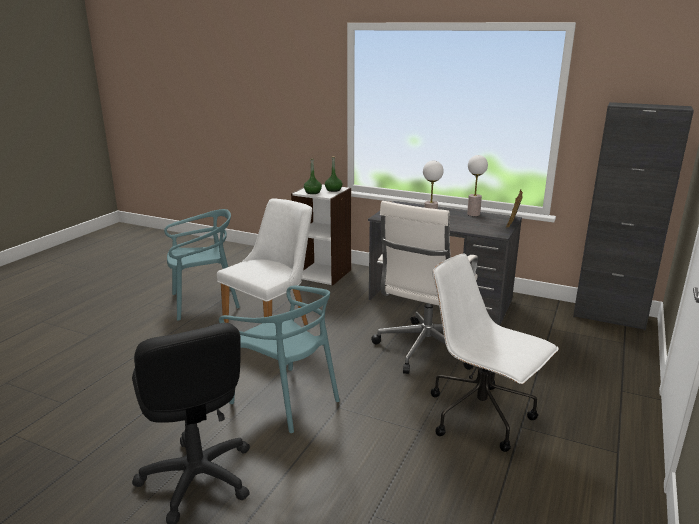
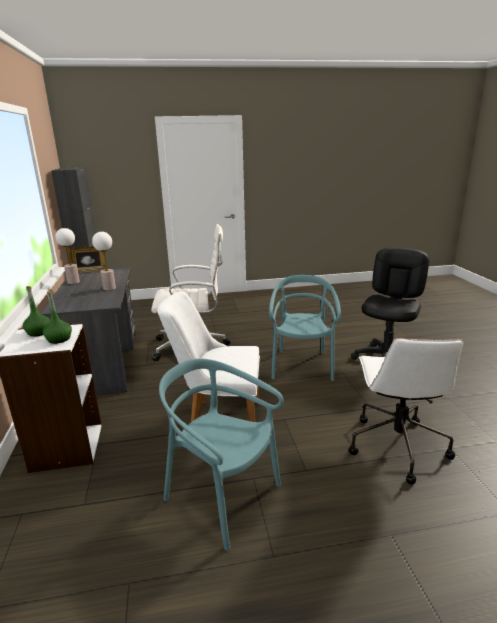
camera: 125 degrees left, 0 degrees up
white office chair [431,254,559,452] -> white office chair moved to [349,338,464,485]

